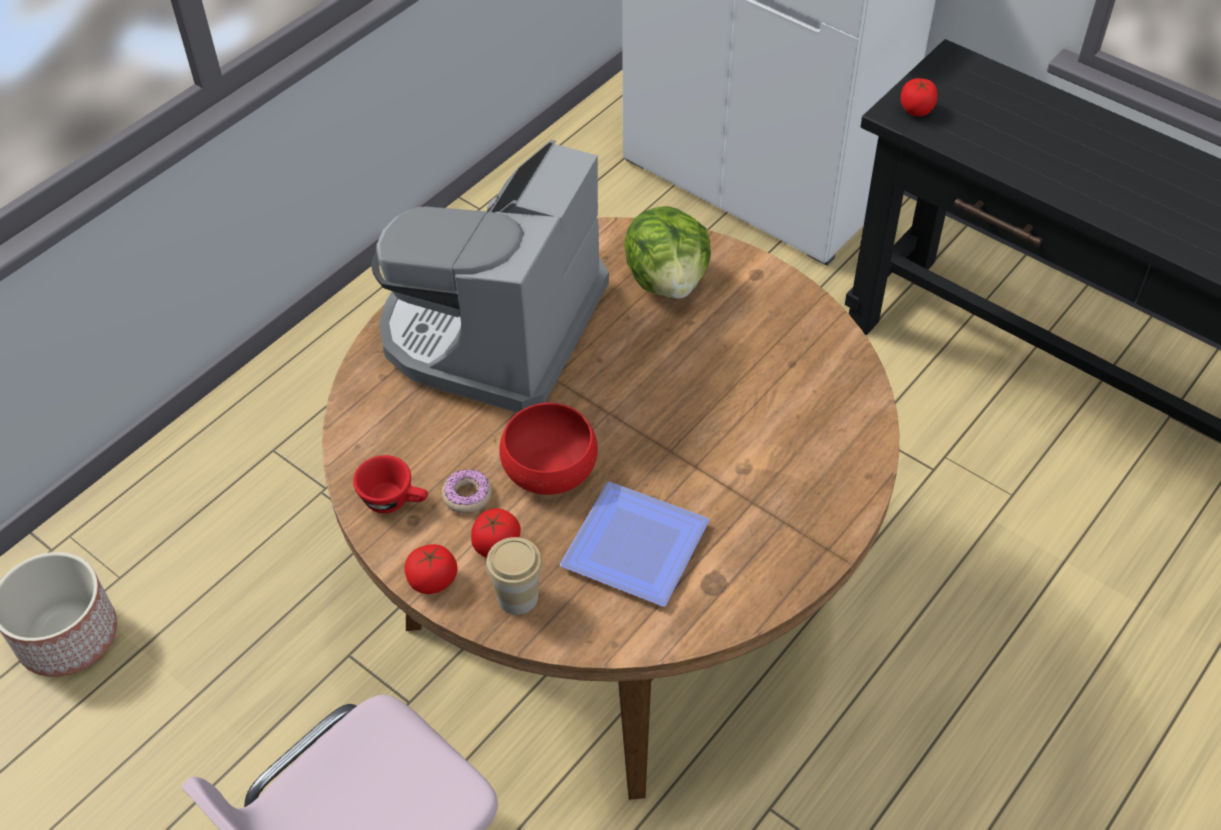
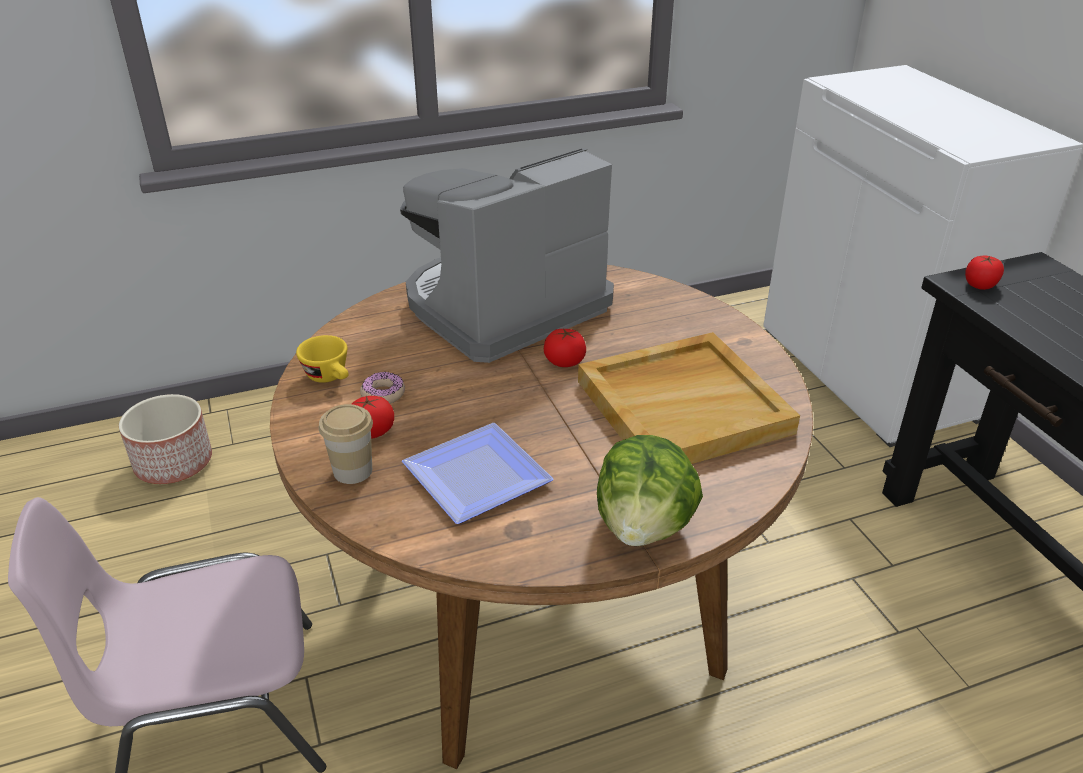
camera: 30 degrees right, 15 degrees down
red cup [353,455,428,513] -> yellow cup [296,335,349,383]
tomato [404,544,458,594] -> tomato moved to [544,329,586,367]
red bowl [499,403,598,495] -> none
lettuce [624,206,711,299] -> lettuce moved to [597,435,703,546]
none -> beige tray [578,332,800,464]

